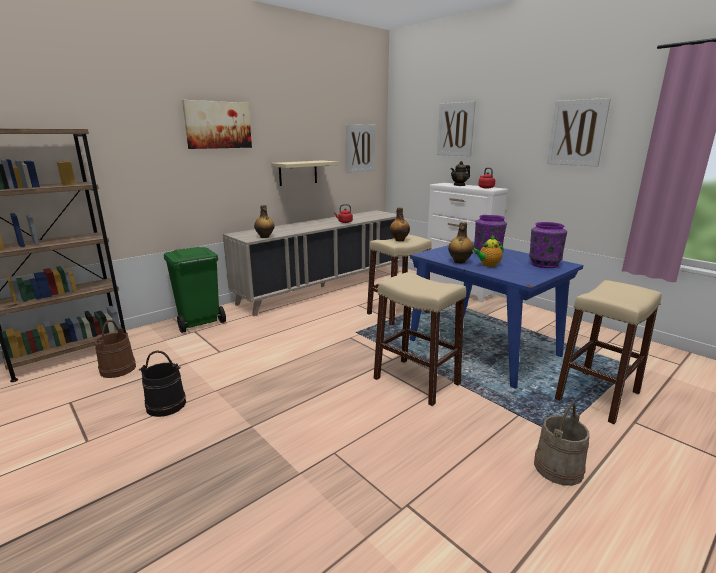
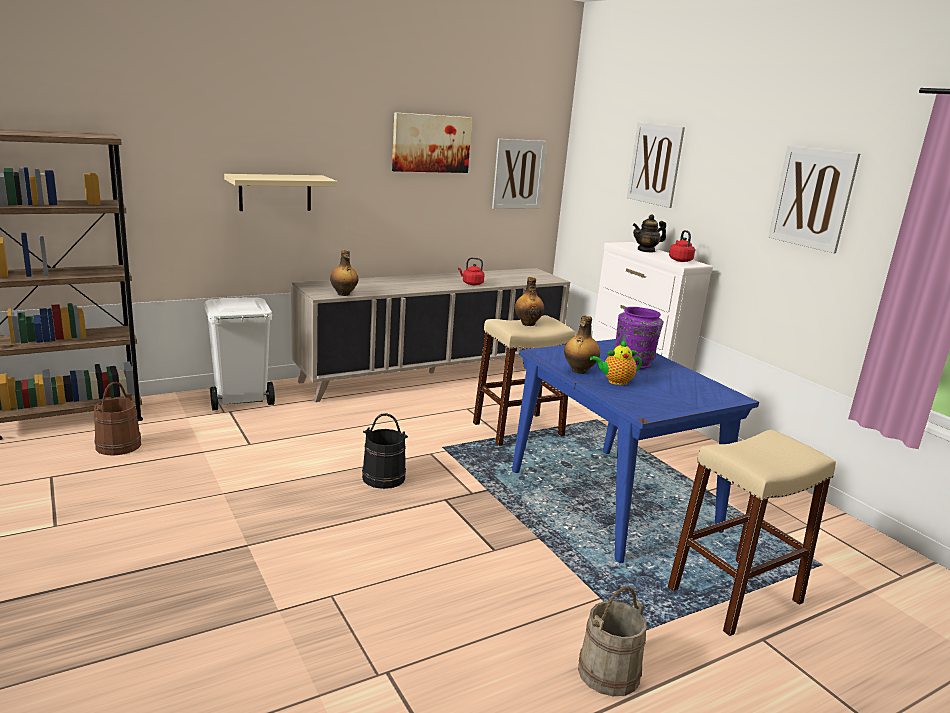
camera: 10 degrees right, 0 degrees up
black bucket [139,351,186,417] -> black bucket moved to [362,413,408,489]
green trash can [164,247,226,333] -> white trash can [204,297,275,410]
picture [182,100,252,149] -> picture moved to [392,112,472,173]
beige shelf [271,160,338,186] -> beige shelf moved to [224,174,338,211]
beige stool [374,272,466,406] -> none
purple vase [529,222,567,268] -> none

